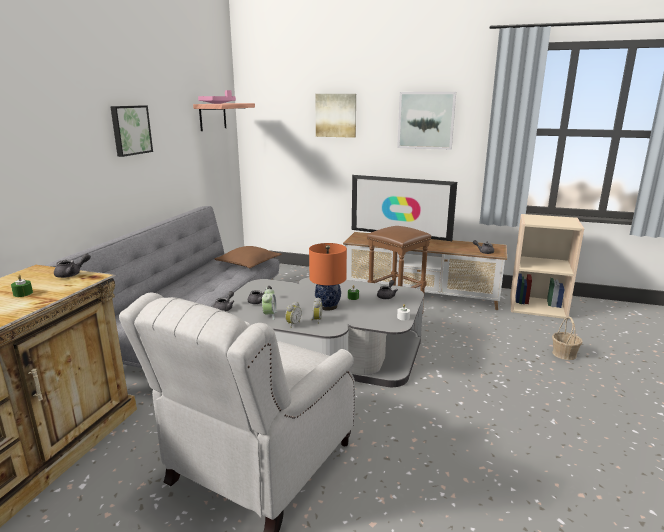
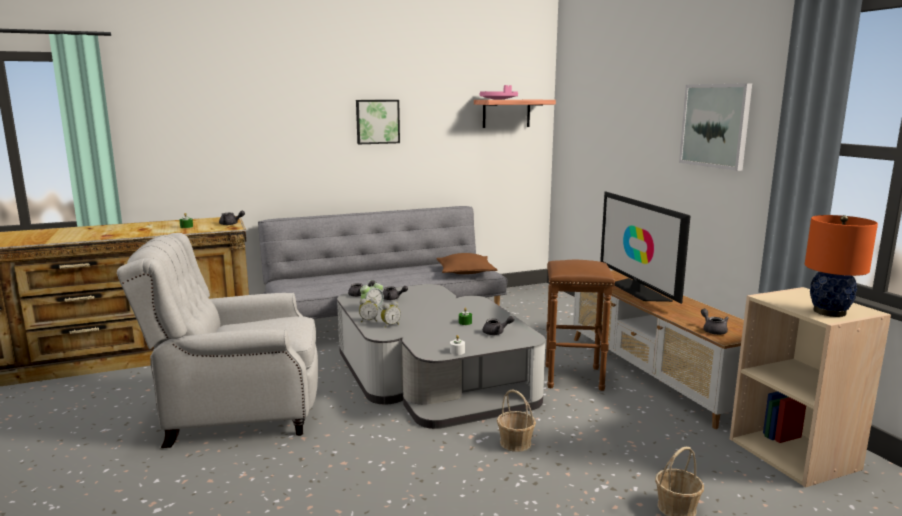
camera: 50 degrees right, 5 degrees down
orange table lamp [309,243,347,311] -> orange table lamp moved to [805,215,878,317]
picture [315,94,356,138] -> none
none -> basket [497,389,536,452]

